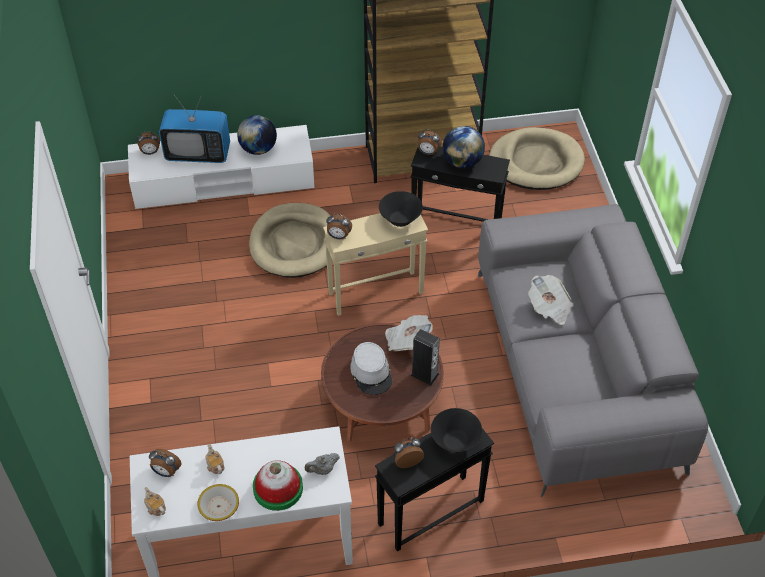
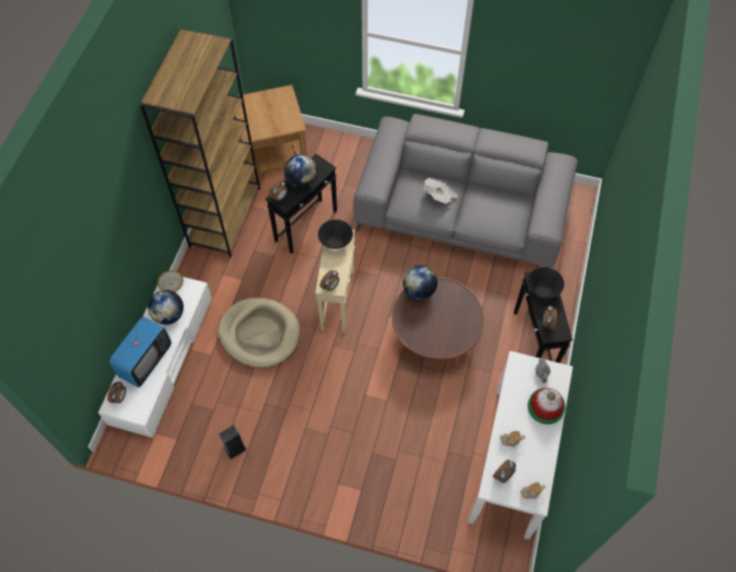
camera: 65 degrees left, 10 degrees up
bowl [197,484,239,521] -> bowl moved to [157,270,183,292]
grey hat [350,342,392,395] -> none
newspaper [385,315,433,351] -> globe [403,265,438,300]
speaker [410,329,440,385] -> speaker moved to [219,425,247,460]
beige dog bed [489,127,585,190] -> brown side table [236,85,307,180]

